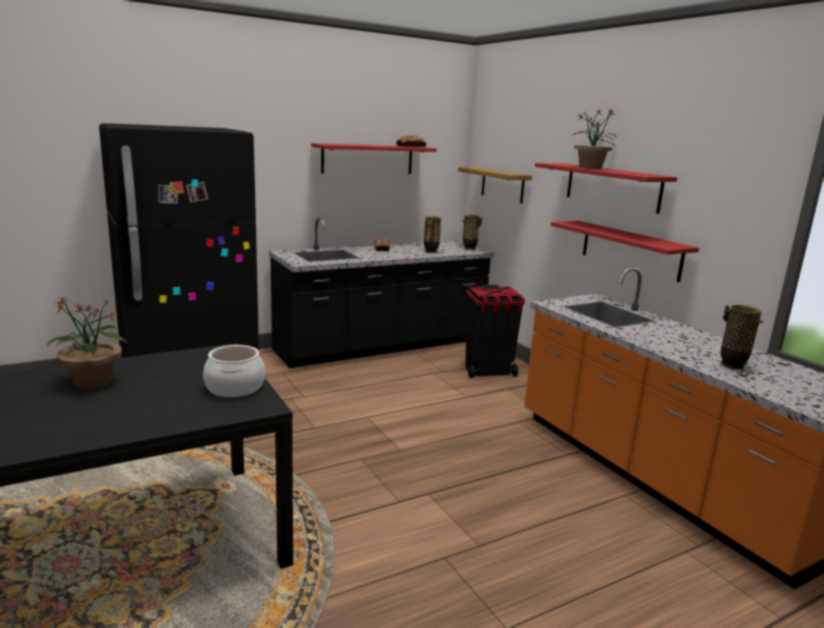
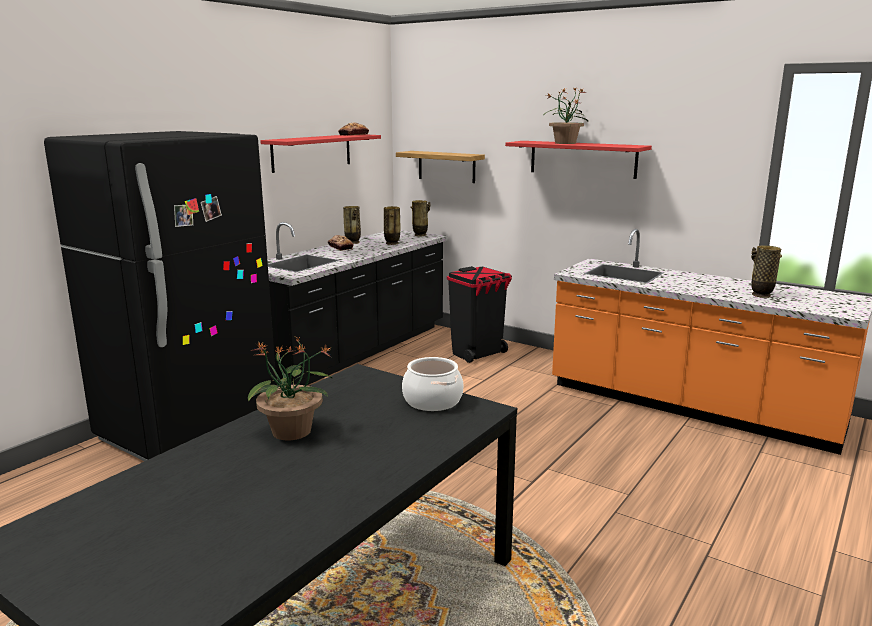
camera: 25 degrees left, 0 degrees up
red shelf [551,221,699,282] -> none
none -> vase [343,206,361,244]

